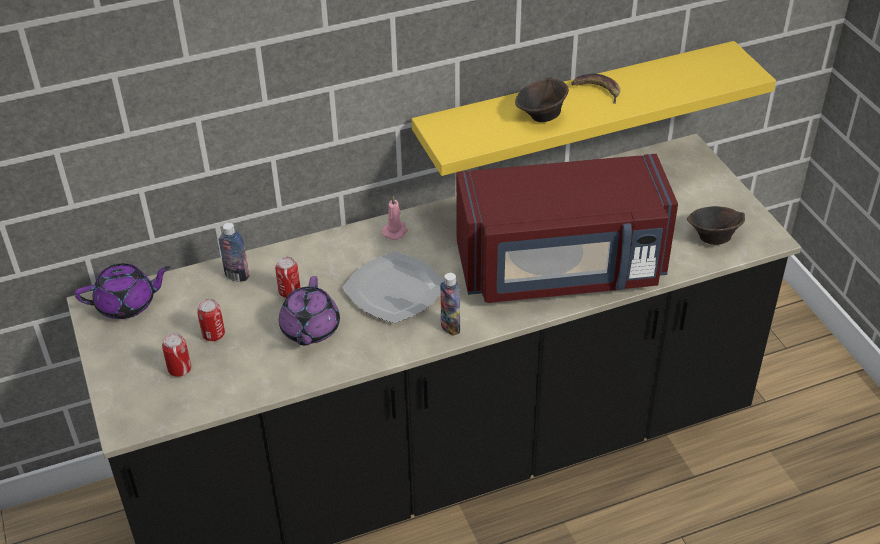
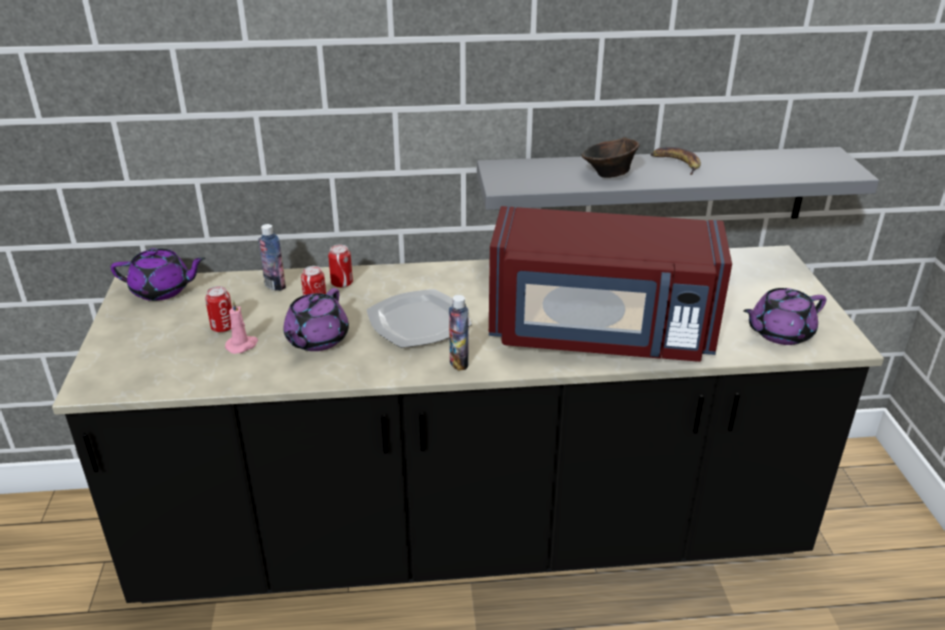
camera: 15 degrees right, 10 degrees down
can [162,333,191,377] -> can moved to [328,244,353,288]
pink candle [381,196,408,240] -> pink candle moved to [225,299,258,354]
yellow shelf [411,41,776,176] -> grey shelf [477,147,879,219]
brown bowl [687,206,745,245] -> purple teapot [743,288,826,345]

